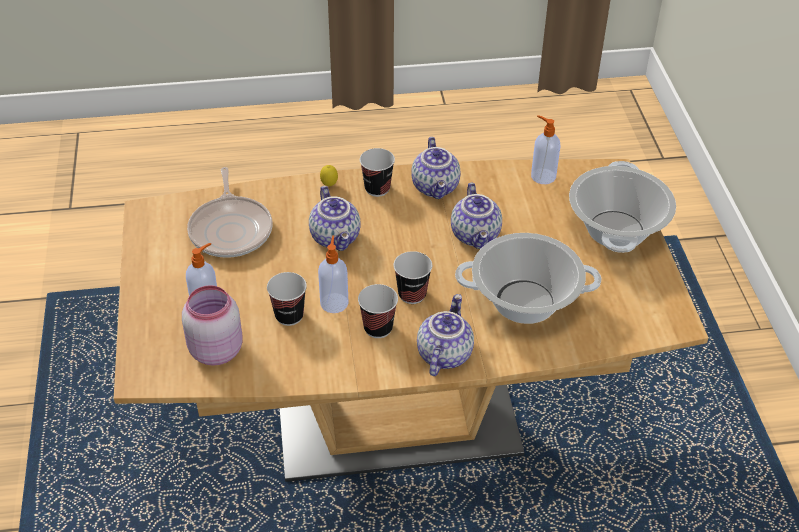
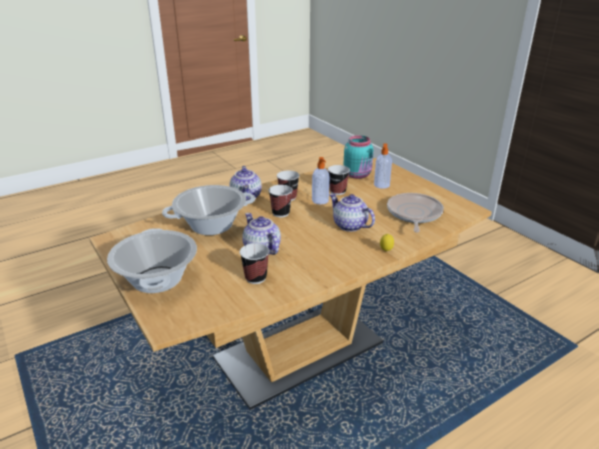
camera: 155 degrees right, 15 degrees down
pink jar [182,285,243,366] -> turquoise jar [343,135,374,179]
frying pan [187,167,272,258] -> frying pan turned 45 degrees clockwise [387,193,444,232]
cup [360,148,395,197] -> cup moved to [240,243,269,284]
teapot [411,137,461,199] -> none
soap dispenser [531,115,560,184] -> none

